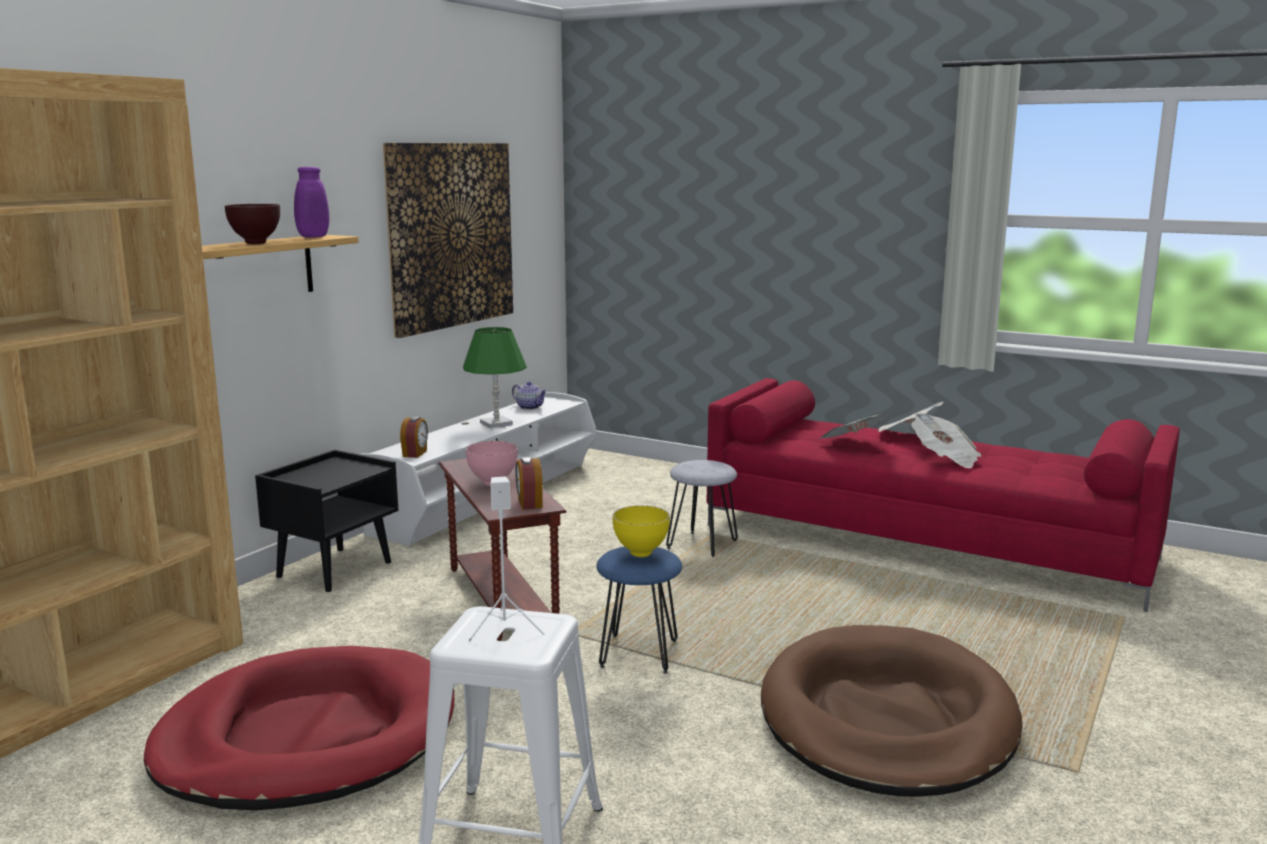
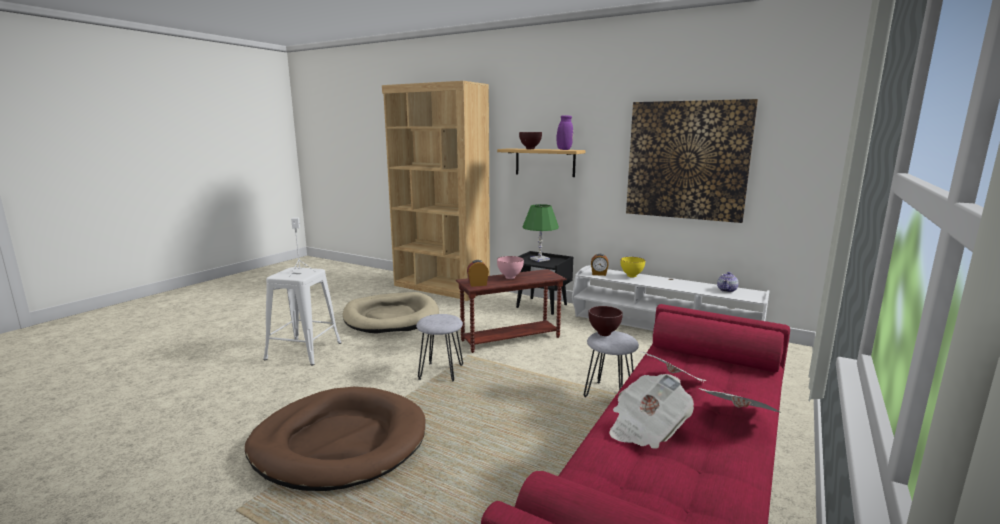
camera: 90 degrees right, 0 degrees up
red dog bed [144,646,454,811] -> beige dog bed [343,292,439,334]
green table lamp [463,327,527,428] -> green table lamp moved to [522,204,559,262]
blue stool [596,547,682,674] -> grey stool [416,314,463,381]
yellow bowl [613,506,670,557] -> yellow bowl moved to [620,257,645,278]
none -> brown bowl [589,306,623,336]

